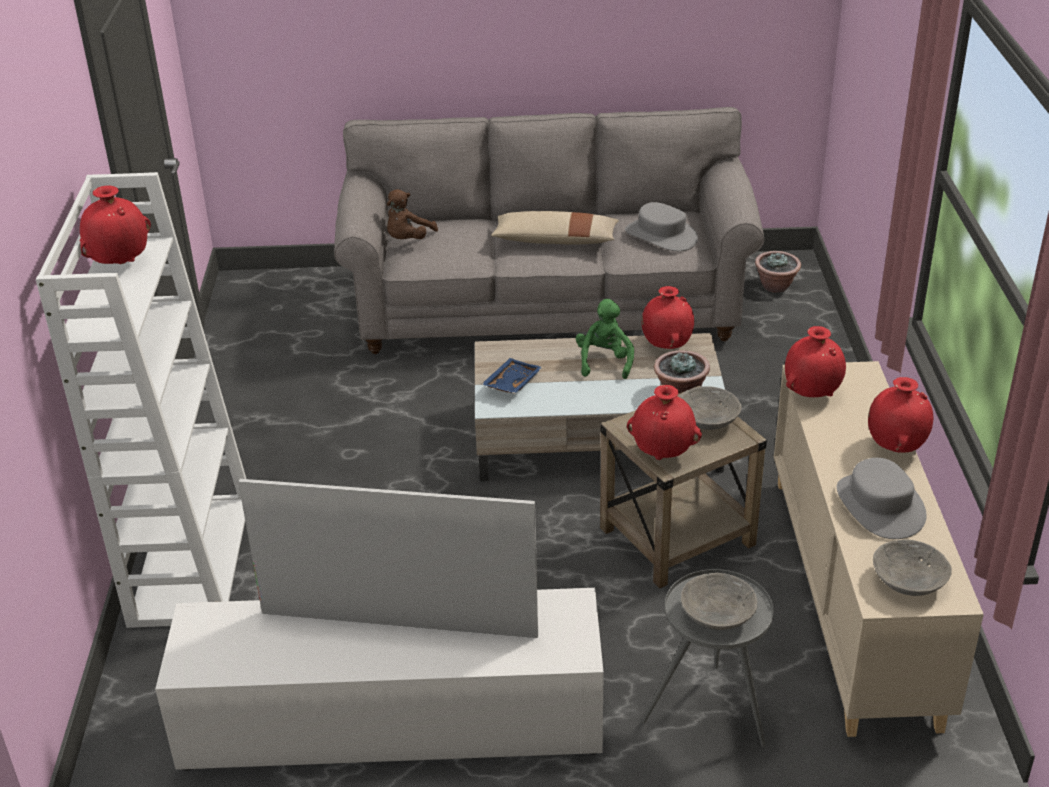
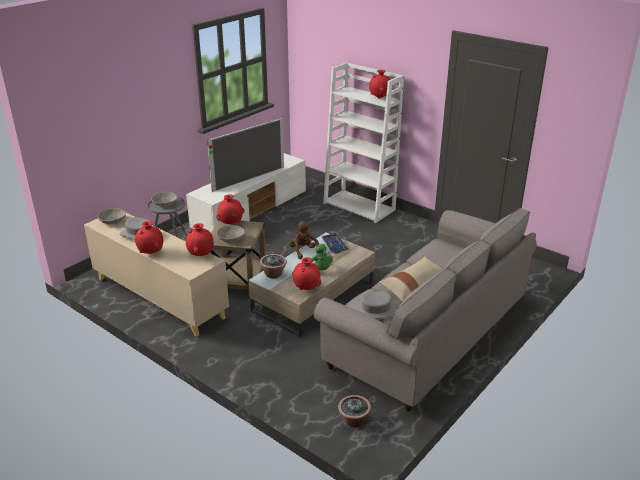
camera: 130 degrees right, 5 degrees down
brown plush toy [387,189,438,239] -> brown plush toy moved to [289,221,319,259]

